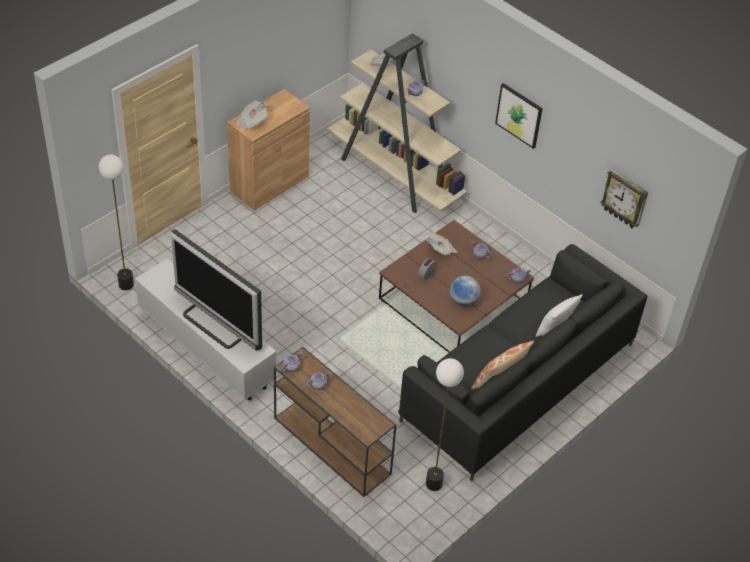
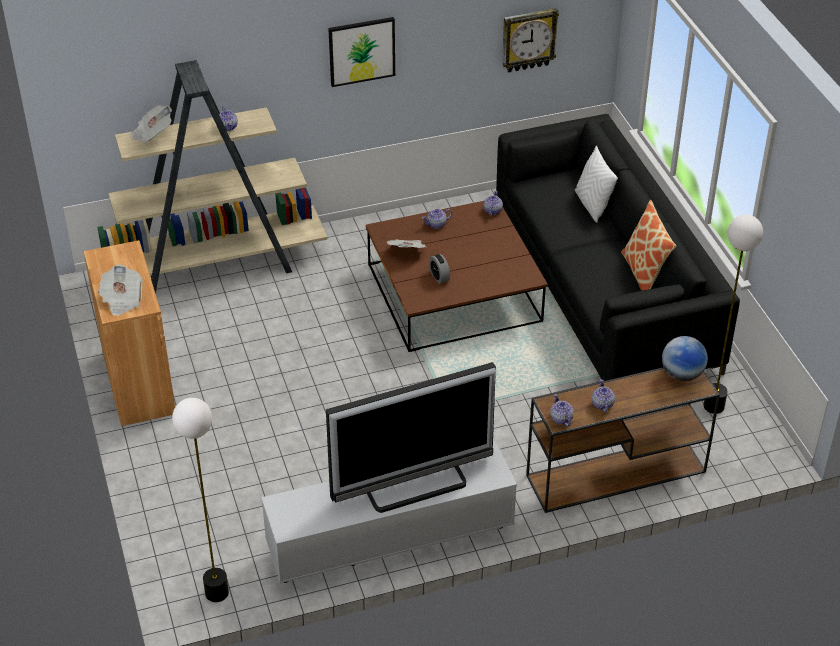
camera: 60 degrees left, 5 degrees down
globe [450,276,481,307] -> globe moved to [662,336,708,381]

